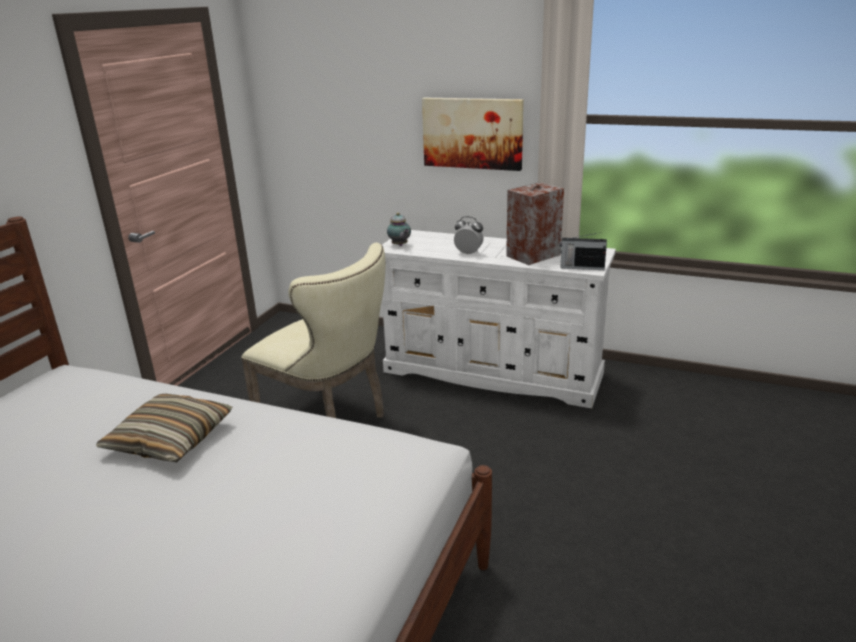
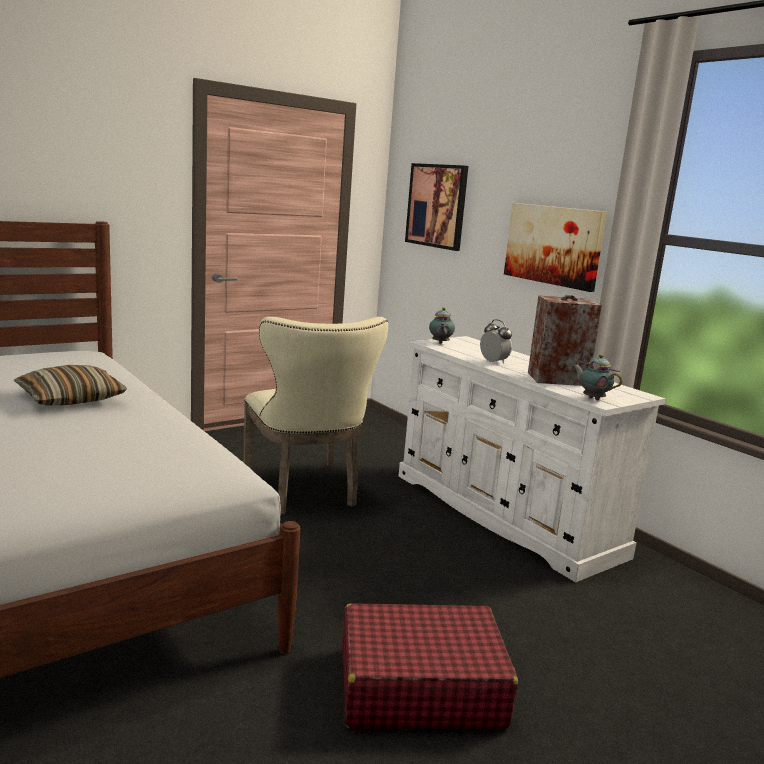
camera: 30 degrees right, 10 degrees down
radio [560,233,607,270] -> teapot [573,354,623,400]
none -> red suitcase [342,603,518,729]
none -> picture [405,163,468,251]

